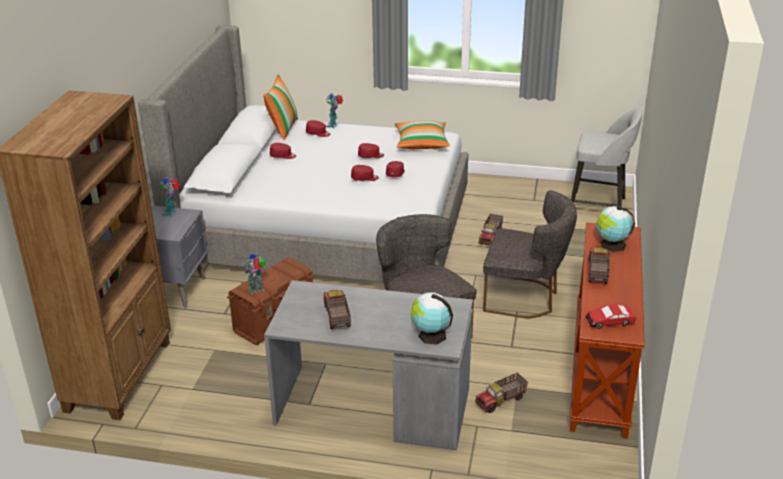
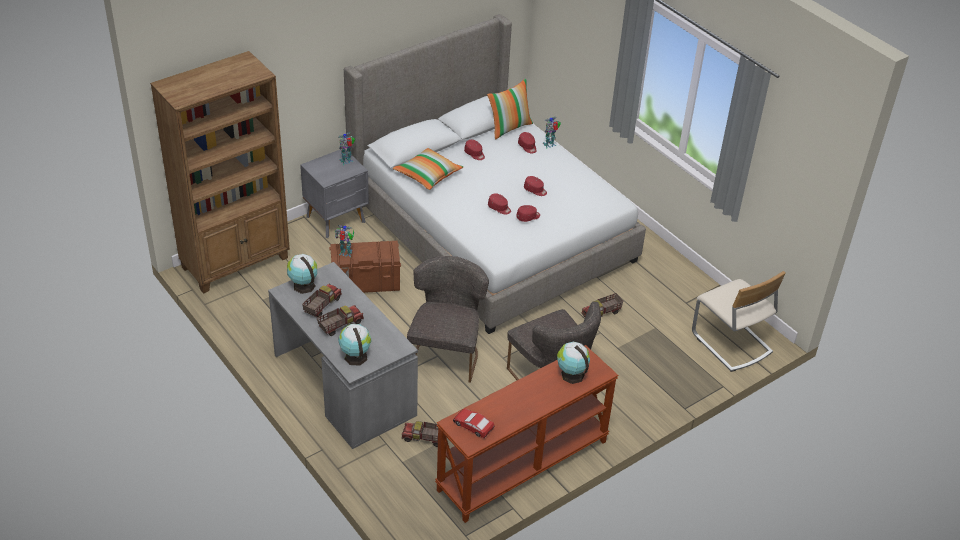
camera: 40 degrees right, 10 degrees up
pillow [395,120,450,149] -> pillow moved to [393,148,463,190]
grey stool [571,108,642,207] -> beige chair [692,271,786,372]
toy truck [589,248,610,283] -> toy truck moved to [317,305,364,336]
none -> globe [287,254,317,294]

